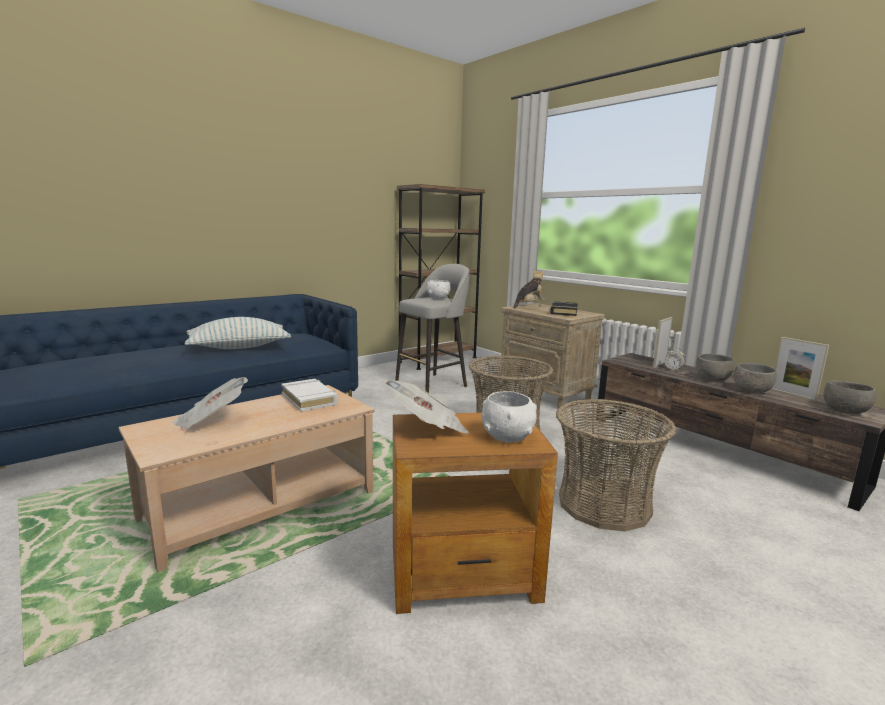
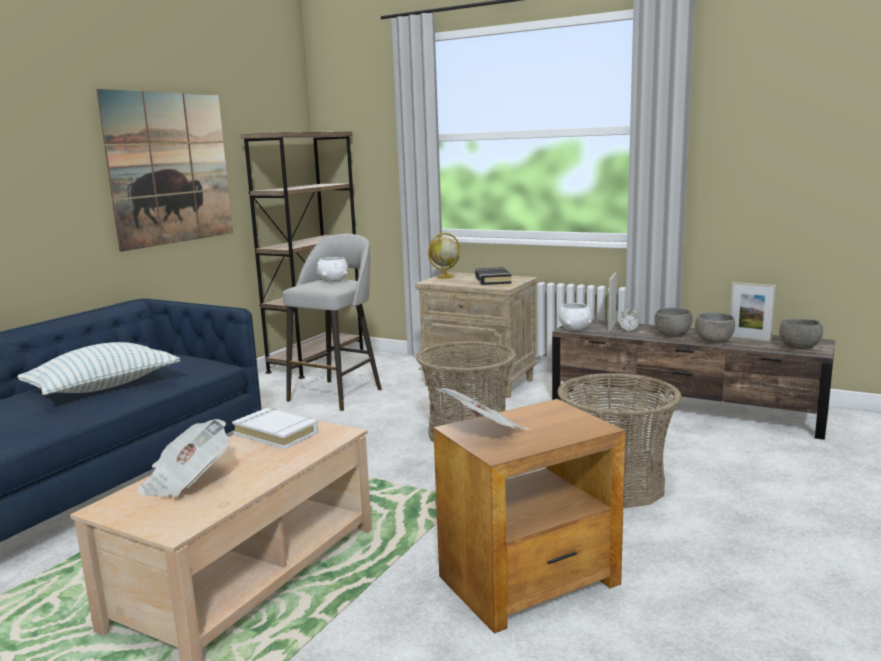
camera: 20 degrees left, 0 degrees up
white bowl [481,391,537,442] -> white bowl moved to [559,303,592,331]
plush toy [514,269,545,309] -> globe [428,233,460,279]
none -> picture [96,89,233,252]

